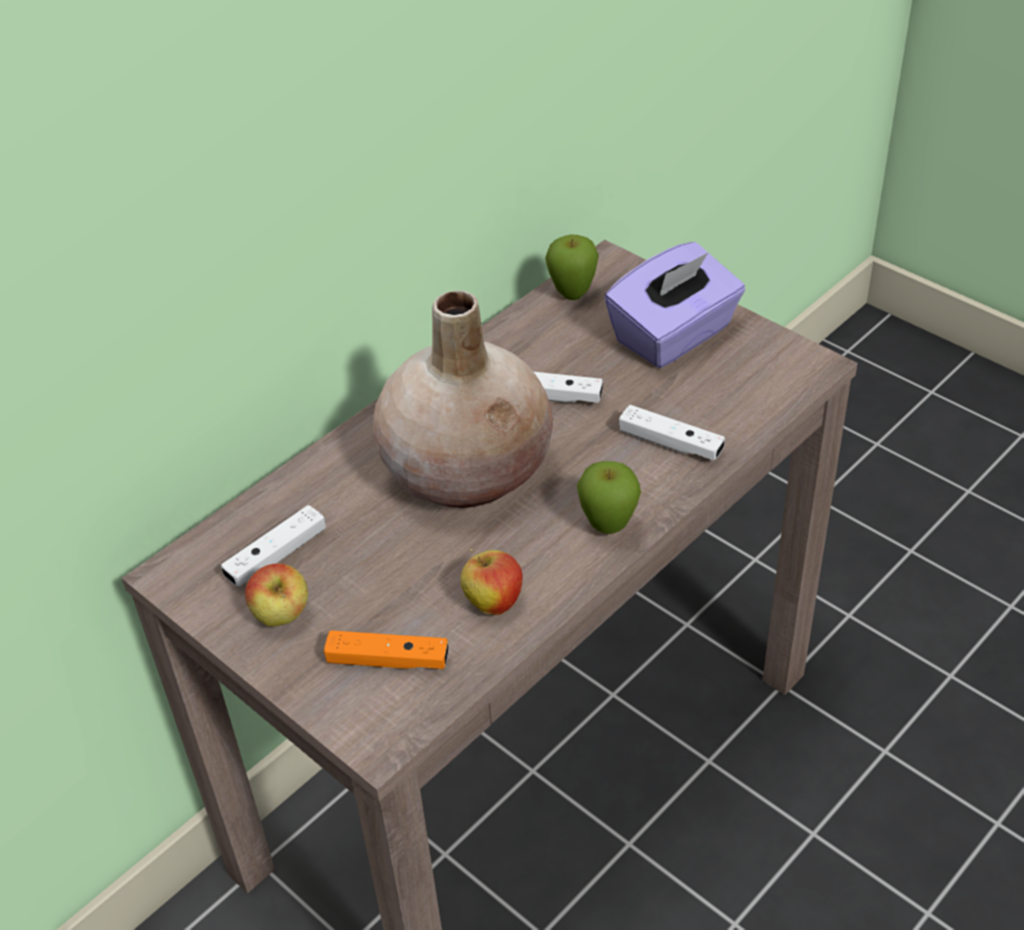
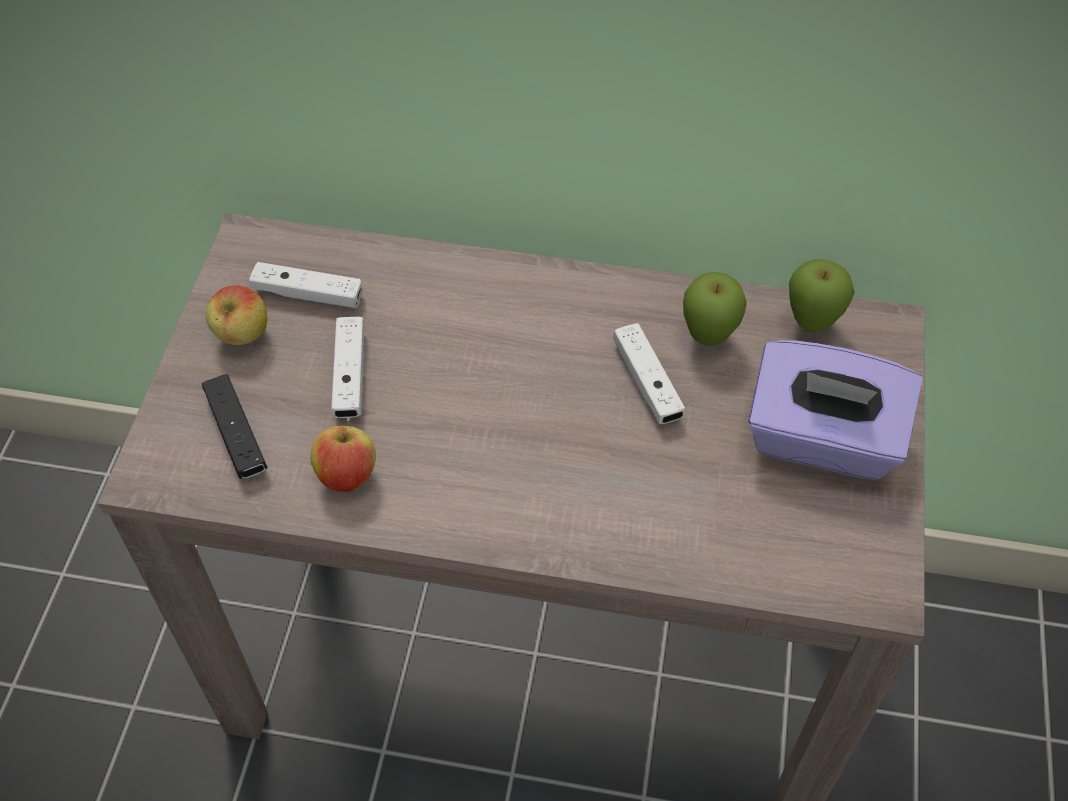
camera: 55 degrees right, 10 degrees up
orange game controller [324,630,449,669] -> black game controller [202,374,268,479]
beige vase [373,291,553,508] -> none
apple [577,461,641,534] -> apple moved to [683,272,747,346]
white game controller [619,405,725,461] -> white game controller moved to [331,317,364,418]

